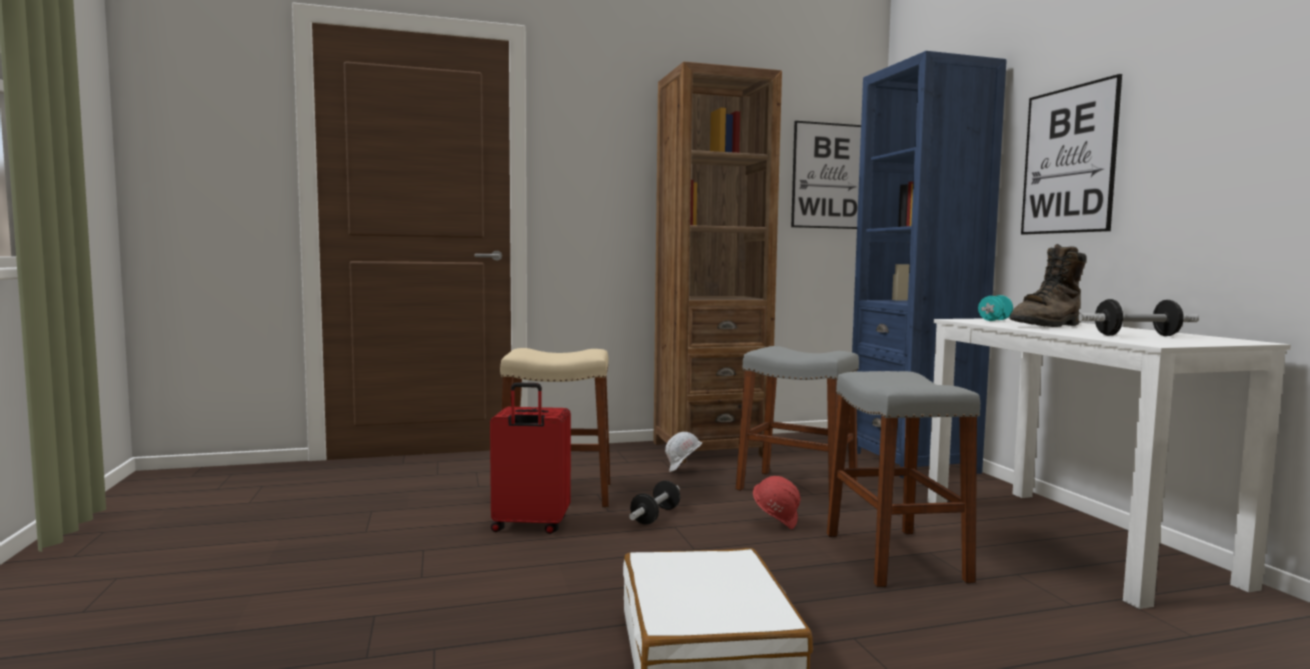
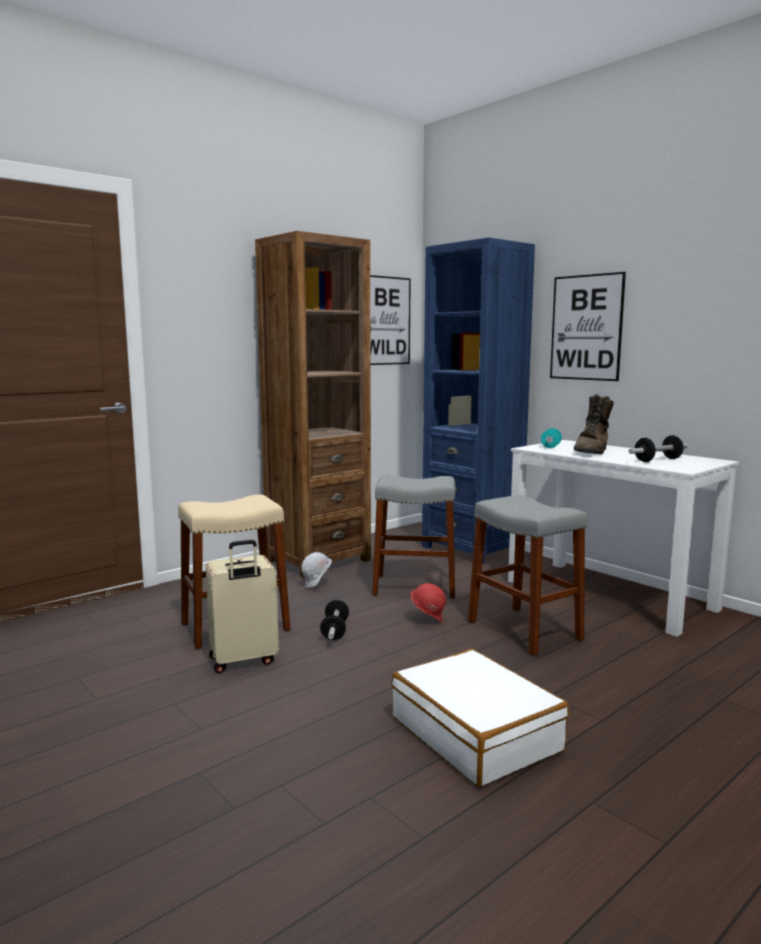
camera: 25 degrees left, 5 degrees up
red suitcase [490,382,571,534] -> beige suitcase [206,540,279,673]

